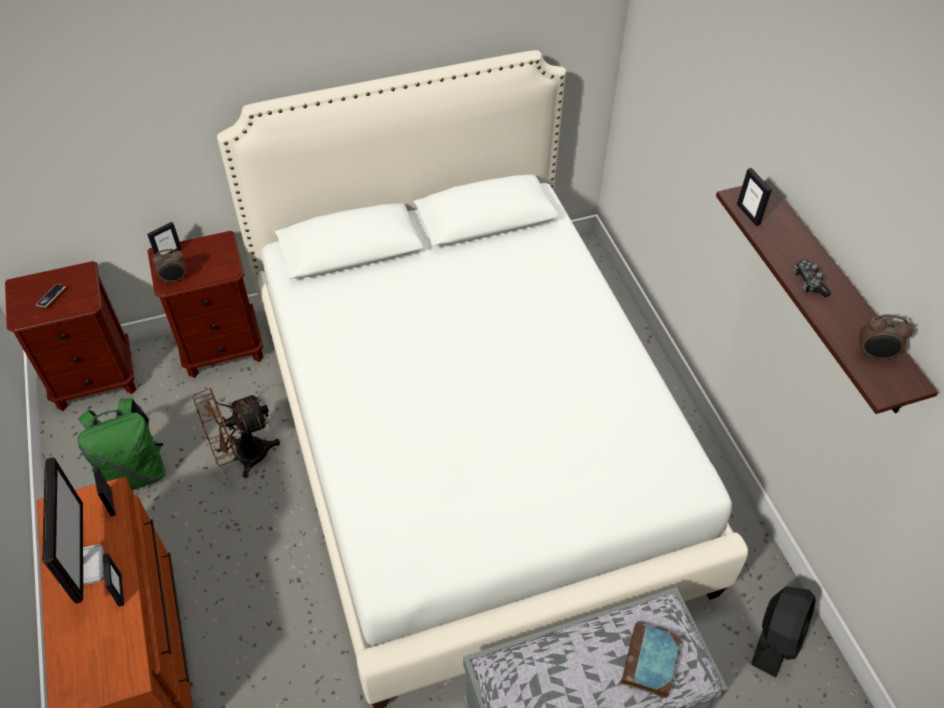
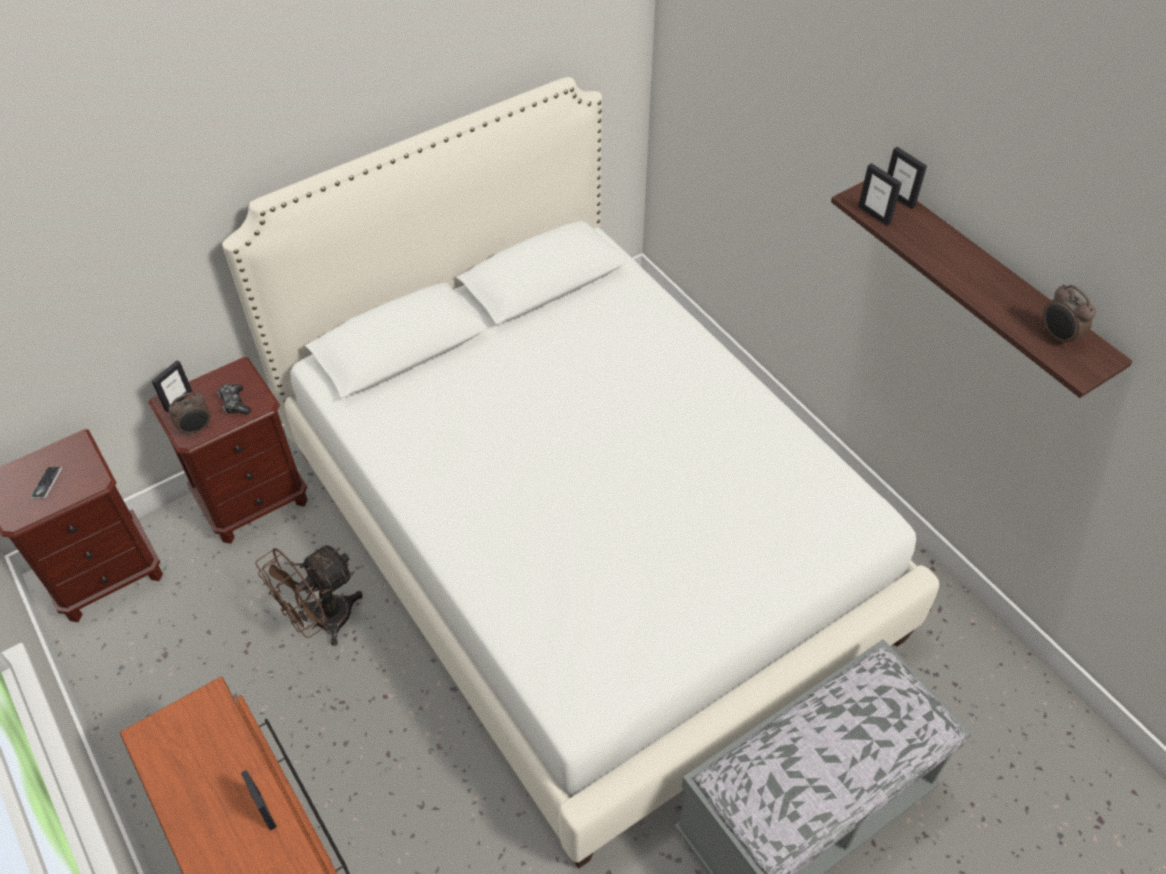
camera: 15 degrees left, 0 degrees up
monitor [42,457,104,604] -> none
green backpack [77,399,166,490] -> none
picture frame [93,466,116,516] -> picture frame moved to [887,147,927,209]
book [621,623,681,698] -> none
black fan [751,586,816,678] -> none
game controller [794,259,831,297] -> game controller moved to [217,384,251,415]
alarm clock [859,314,913,362] -> alarm clock turned 60 degrees clockwise [1043,284,1096,348]

